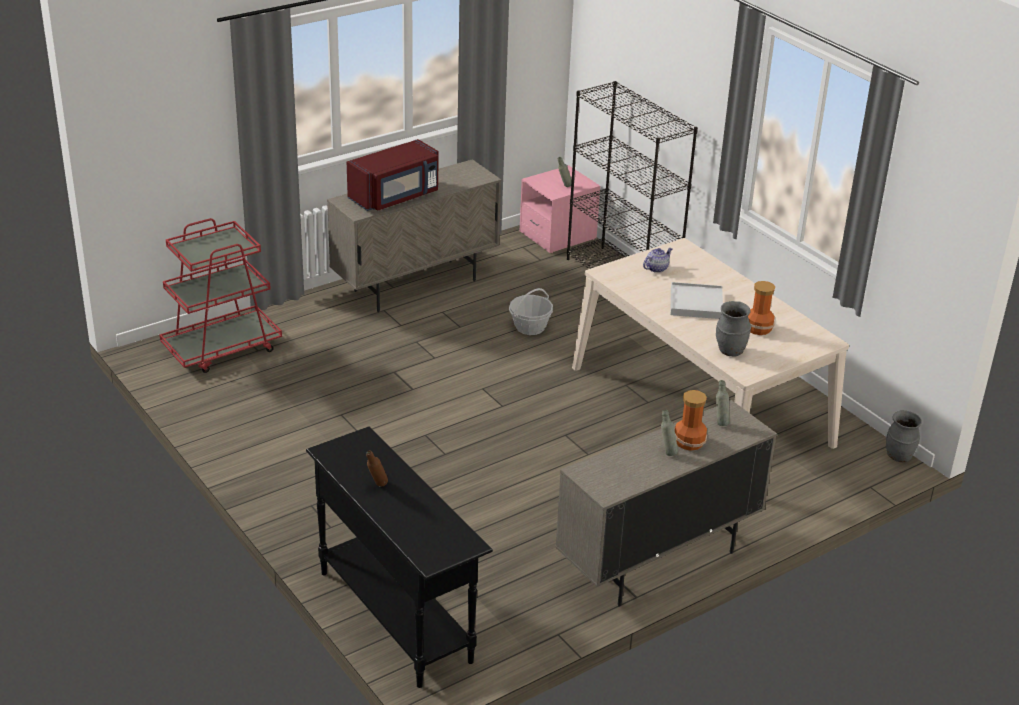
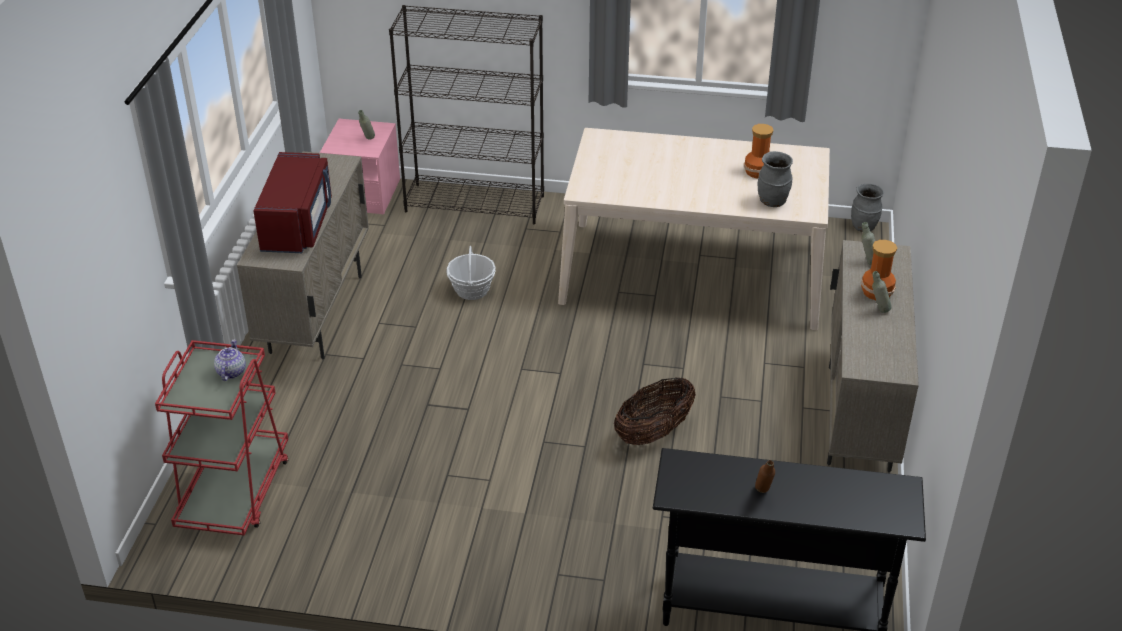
camera: 45 degrees left, 5 degrees up
teapot [643,248,673,273] -> teapot moved to [214,339,246,381]
white tray [671,282,723,319] -> none
none -> basket [614,377,696,445]

